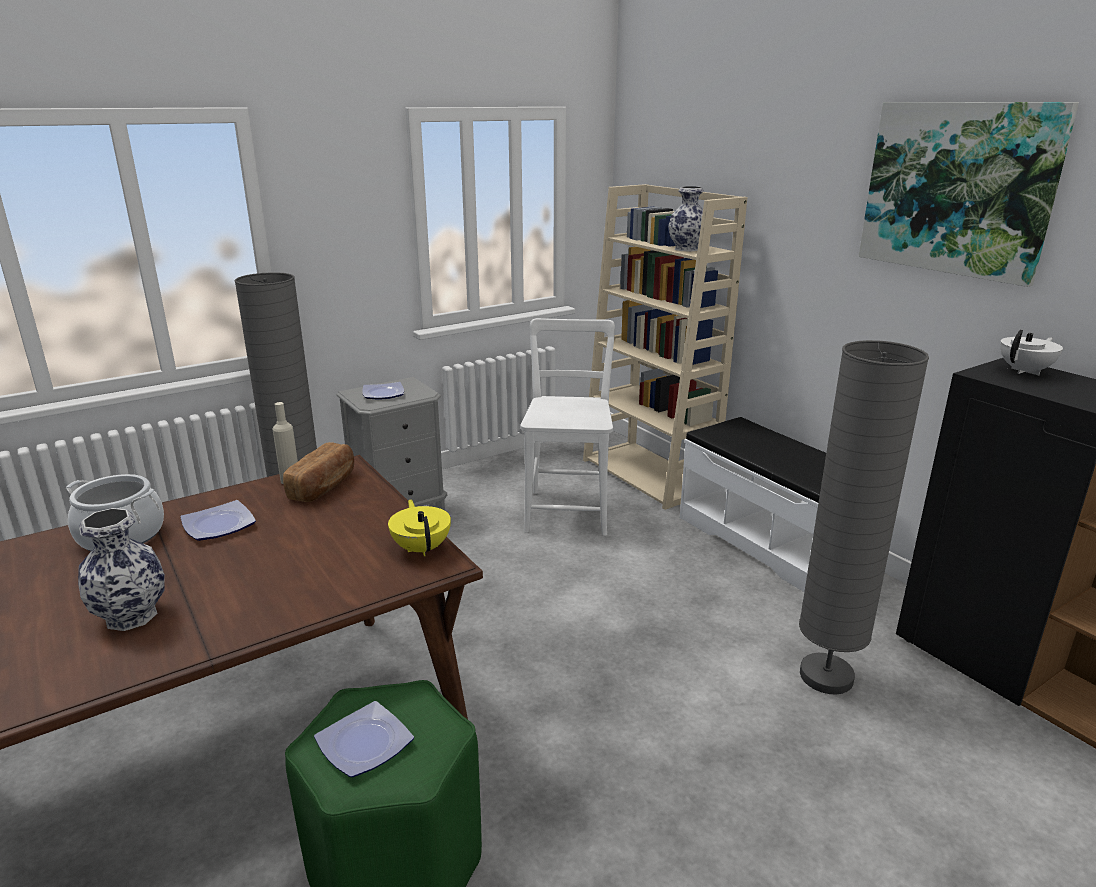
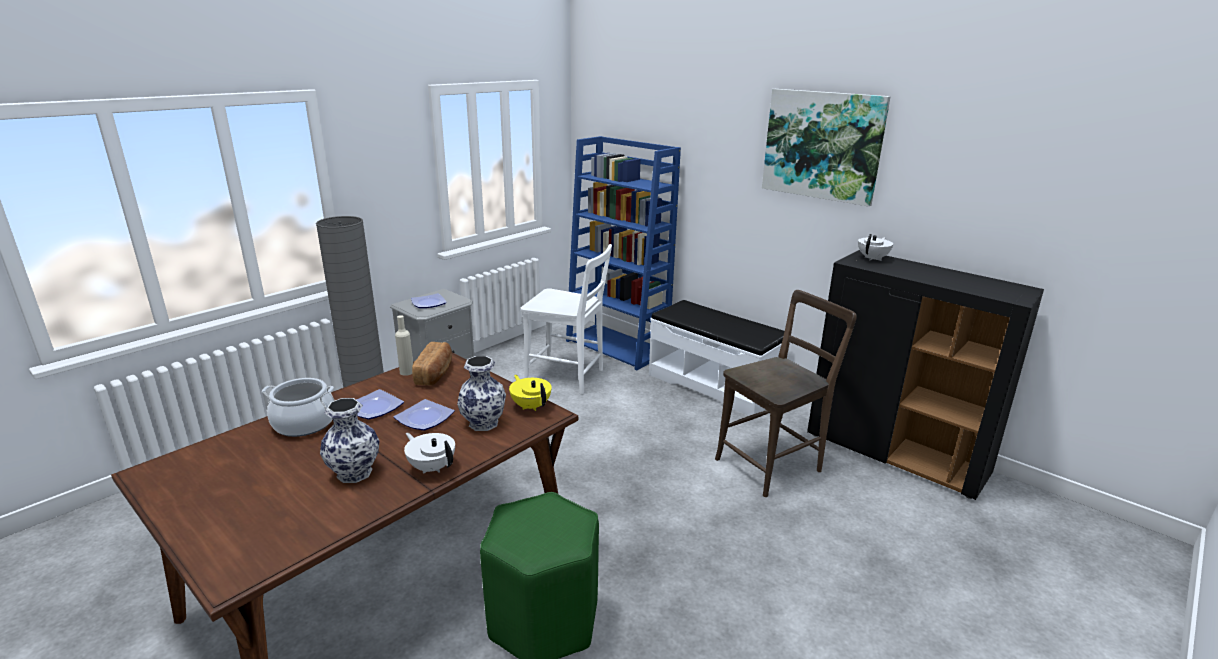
camera: 15 degrees left, 0 degrees up
plate [314,701,414,777] -> plate moved to [394,399,455,431]
white chair [520,318,615,536] -> white chair turned 120 degrees clockwise [521,244,612,395]
beige bookcase [583,184,748,510] -> blue bookcase [566,136,681,370]
vase [668,186,704,252] -> vase moved to [457,356,506,431]
grey floor lamp [799,340,929,695] -> brown chair [715,290,857,497]
none -> white teapot [404,433,455,474]

